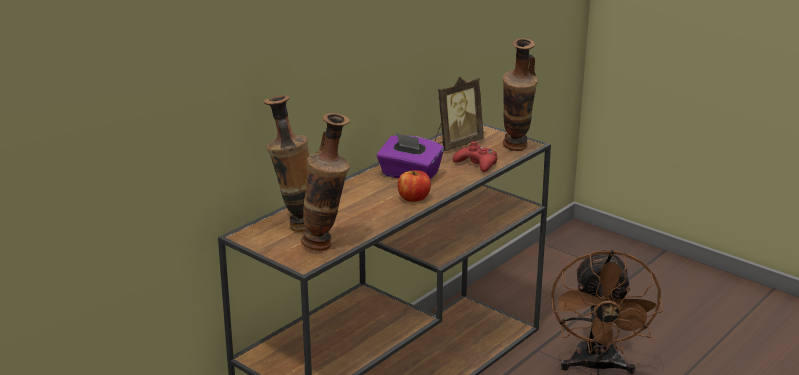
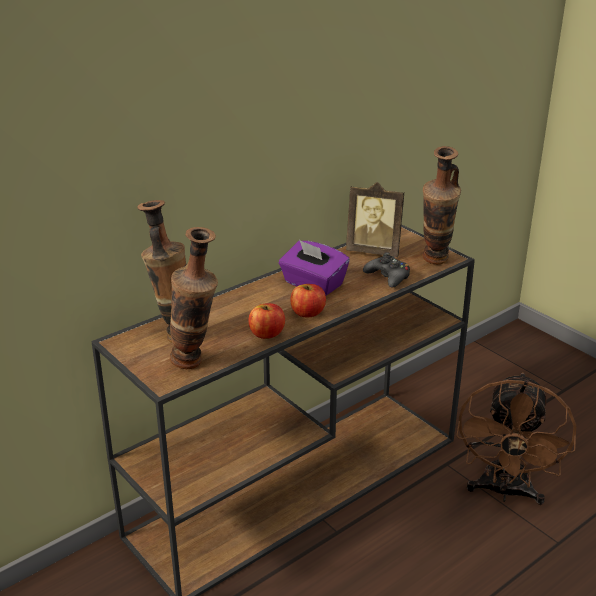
camera: 10 degrees right, 5 degrees up
picture frame [435,77,484,151] -> picture frame turned 45 degrees clockwise [346,182,404,257]
red game controller [453,141,497,172] -> black game controller [363,252,410,288]
none -> apple [248,303,285,339]

